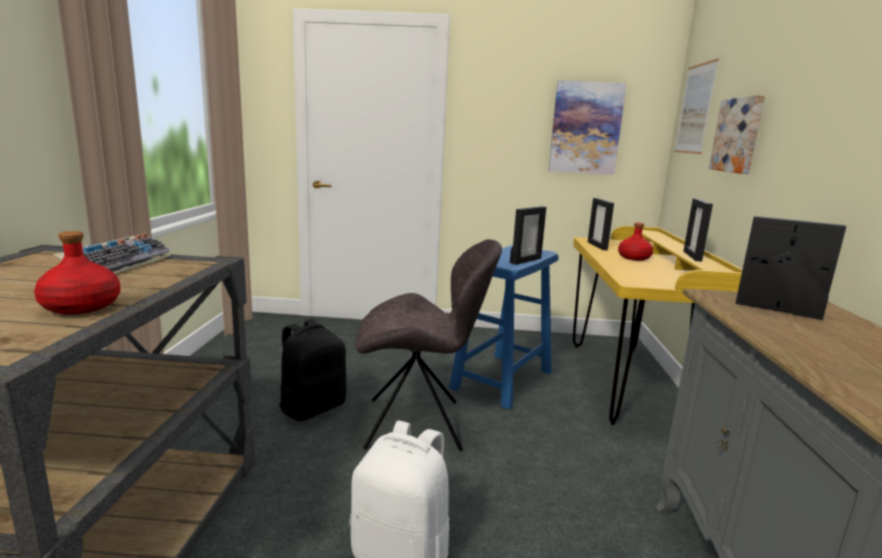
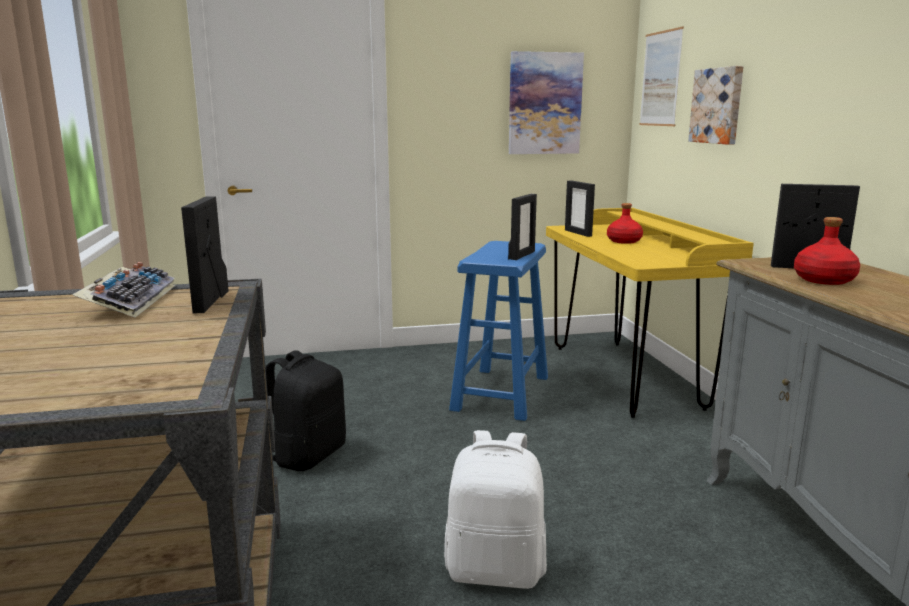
camera: 15 degrees left, 0 degrees up
red bottle [34,231,121,315] -> red bottle moved to [794,217,860,285]
grey chair [355,239,502,451] -> none
picture frame [684,198,713,262] -> picture frame moved to [181,196,229,313]

